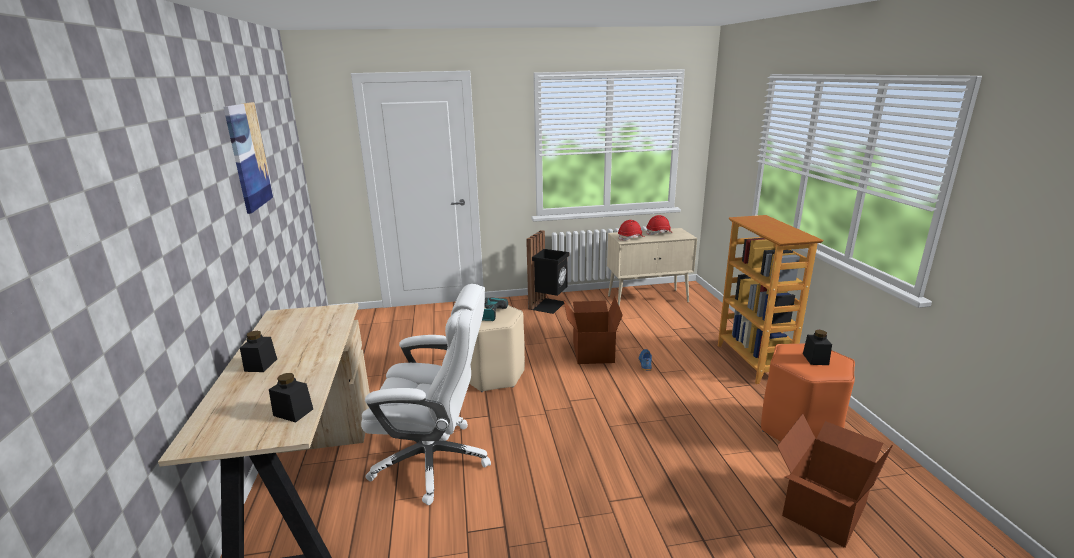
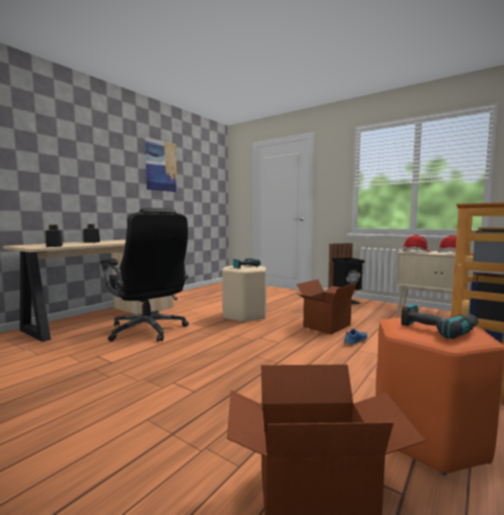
camera: 45 degrees right, 15 degrees down
white office chair [361,284,491,505] -> black office chair [100,208,189,342]
black jar [803,330,832,365] -> power drill [401,304,478,339]

